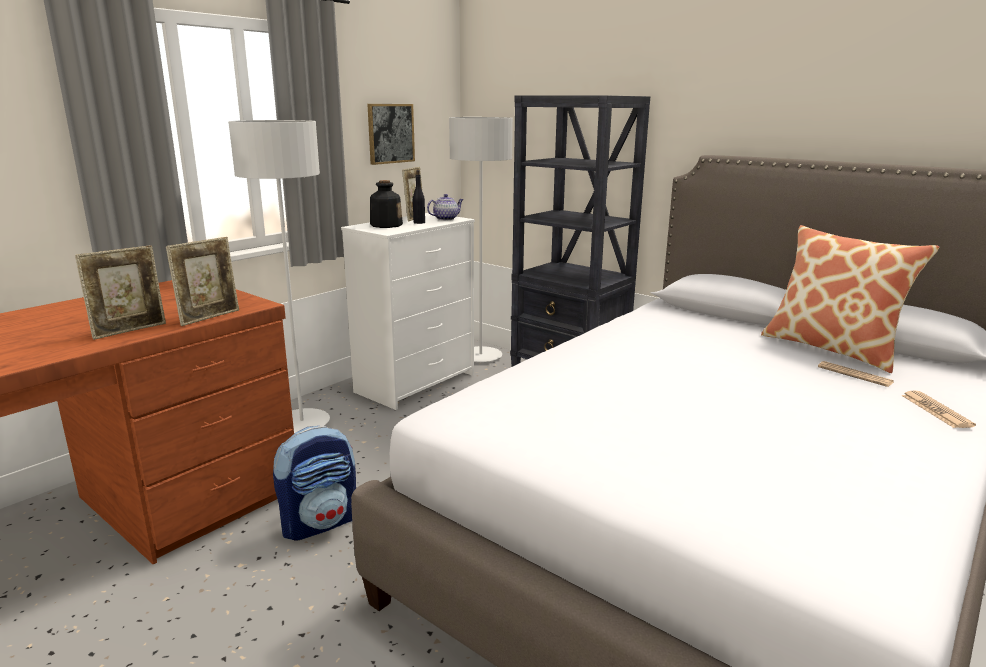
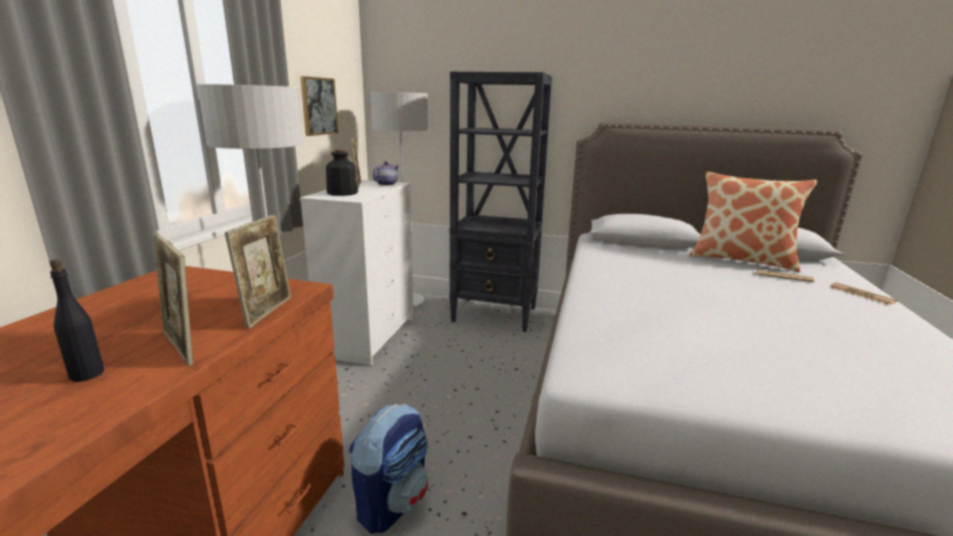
camera: 25 degrees left, 0 degrees up
picture frame [75,245,166,340] -> picture frame turned 120 degrees clockwise [153,233,193,366]
black bottle [413,170,425,224] -> black bottle moved to [49,259,104,382]

